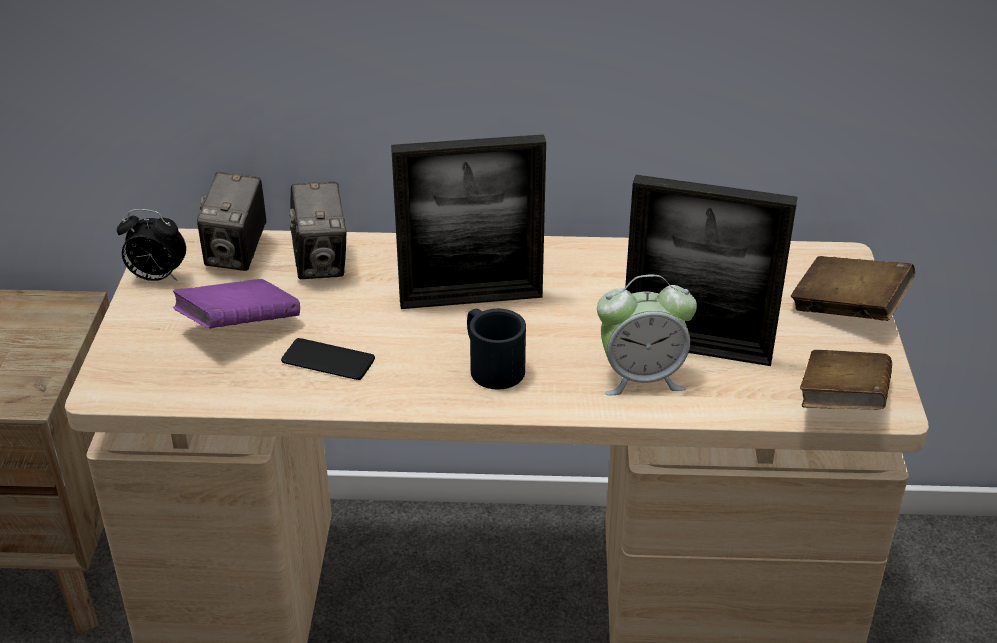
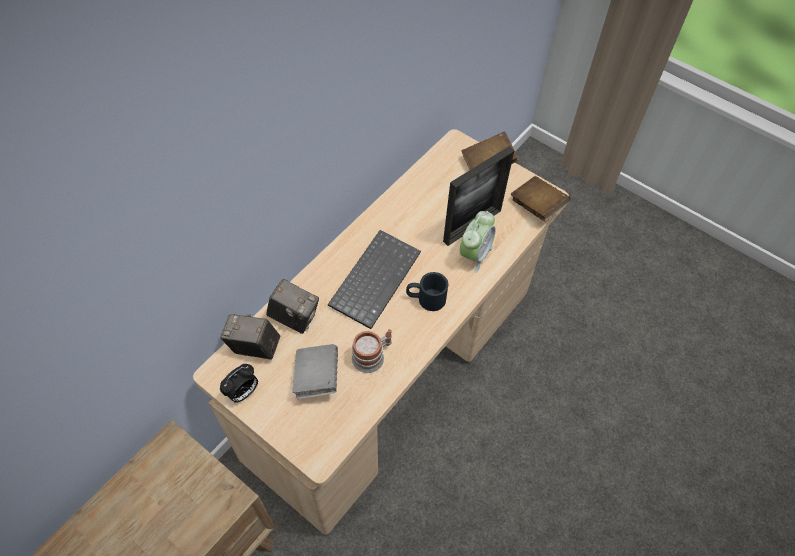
camera: 55 degrees left, 20 degrees up
purple book [173,279,300,328] -> grey book [292,344,338,399]
camera [197,172,266,271] -> camera turned 150 degrees clockwise [220,314,280,360]
phone [281,338,375,380] -> mug [352,329,392,373]
picture frame [391,134,546,309] -> keyboard [328,230,421,329]

